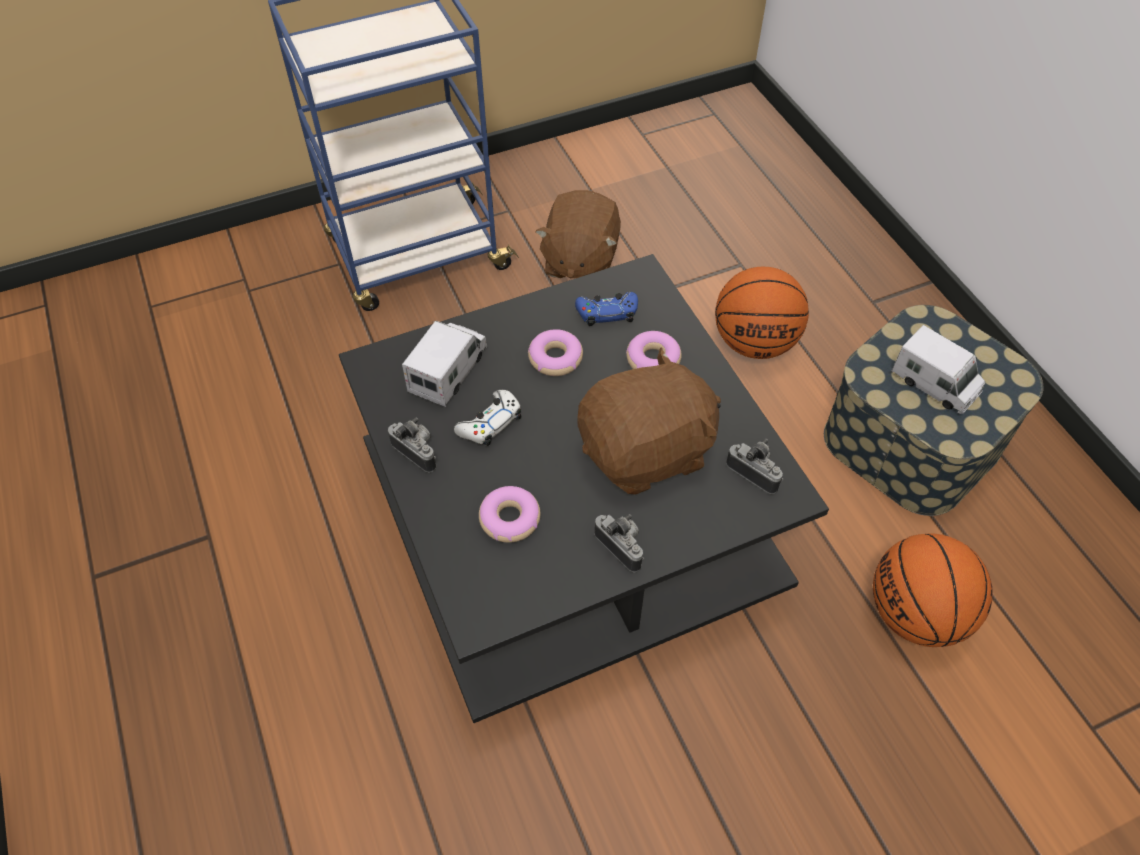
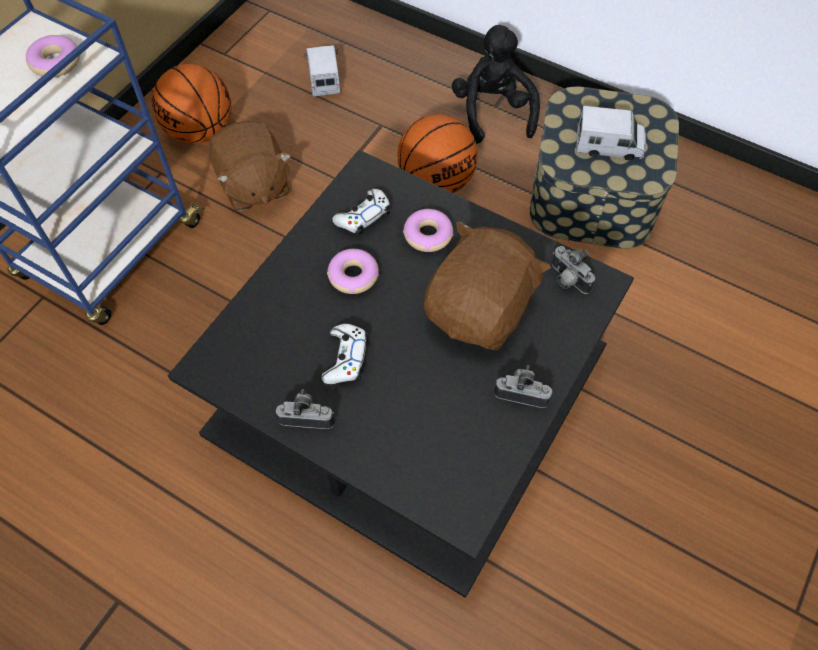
camera: 35 degrees left, 5 degrees up
toy truck [402,321,487,407] -> toy truck moved to [304,45,341,96]
donut [479,486,541,543] -> donut moved to [26,35,80,77]
blue game controller [575,292,638,326] -> white game controller [332,189,390,235]
camera [726,439,783,494] -> camera turned 135 degrees counterclockwise [552,246,595,294]
basketball [873,533,993,647] -> basketball moved to [152,64,231,144]
none -> black plush toy [452,25,540,144]

